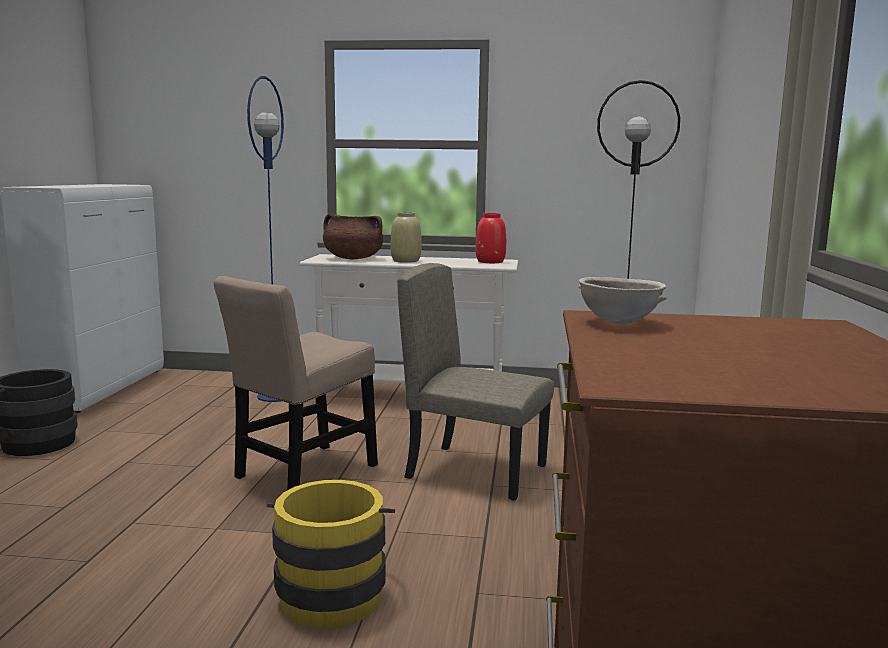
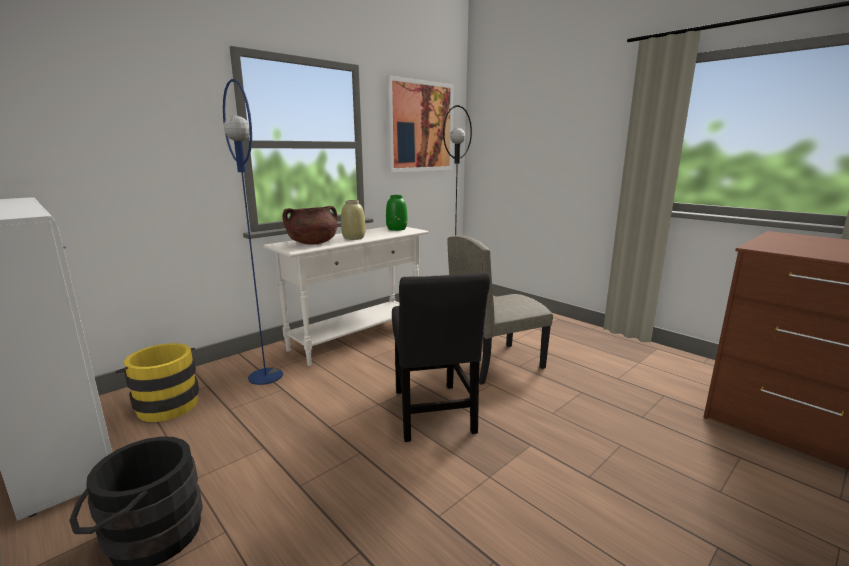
camera: 50 degrees left, 5 degrees up
beige chair [214,276,378,490] -> black chair [392,272,490,442]
yellow bucket [267,480,395,629] -> yellow bucket moved to [115,343,199,422]
red vase [475,213,506,263] -> green vase [386,195,407,231]
grey bowl [579,277,667,324] -> none
none -> picture [386,76,454,172]

